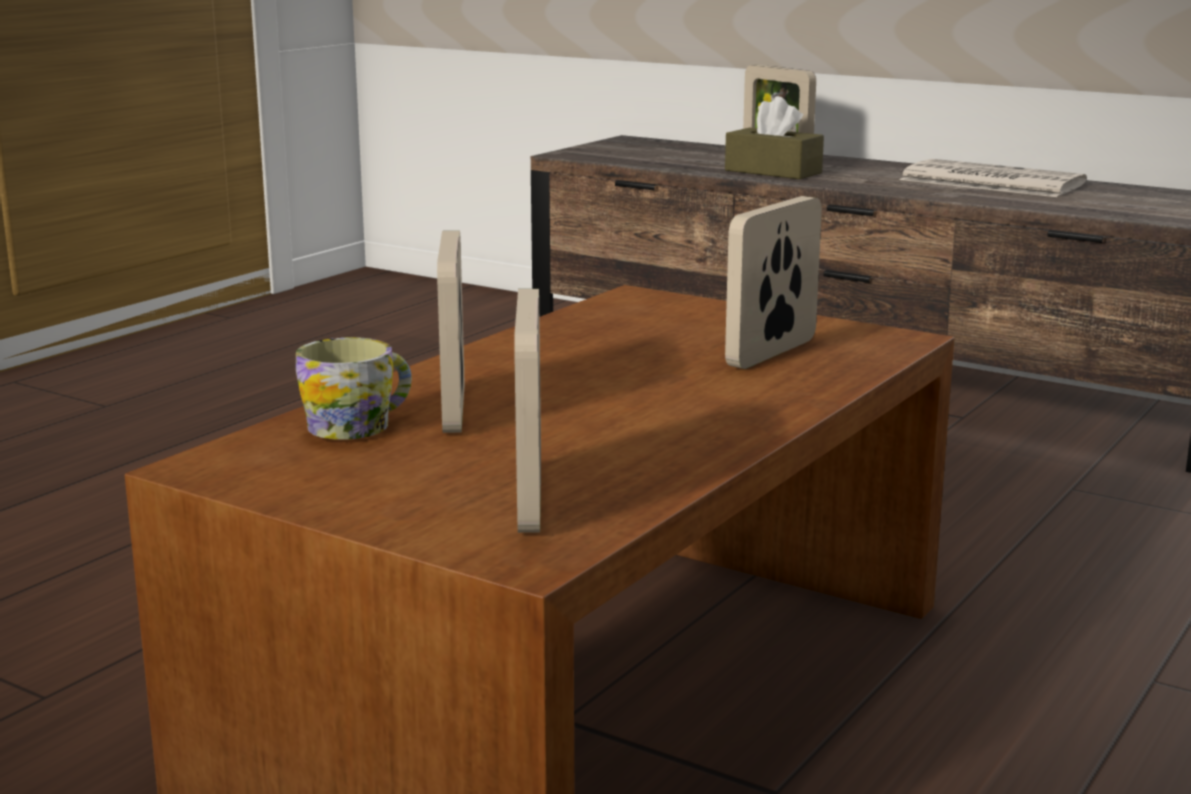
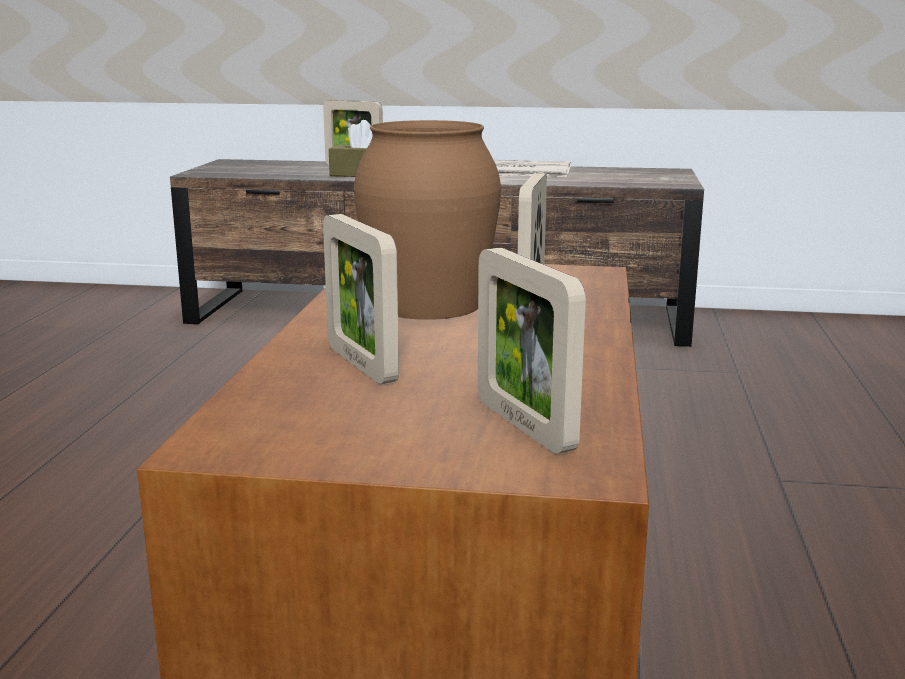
camera: 25 degrees left, 0 degrees up
mug [296,337,412,440] -> none
none -> brown vase [354,120,501,320]

